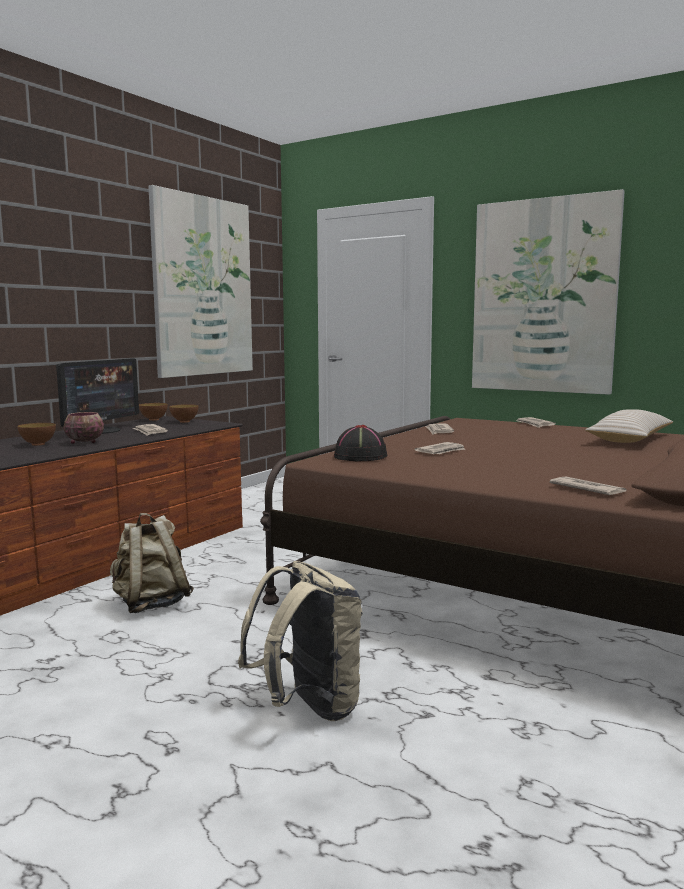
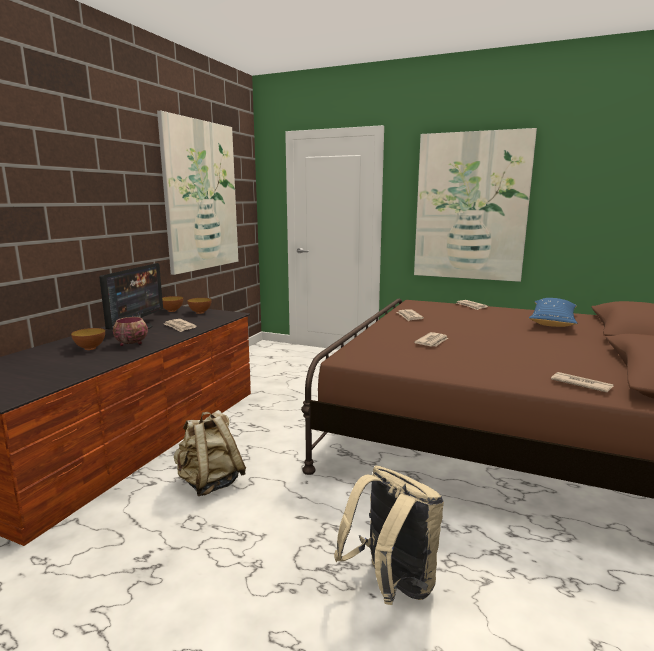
camera: 10 degrees left, 5 degrees up
black hat [333,425,387,462] -> none
beige pillow [585,409,673,443] -> blue pillow [529,298,577,327]

